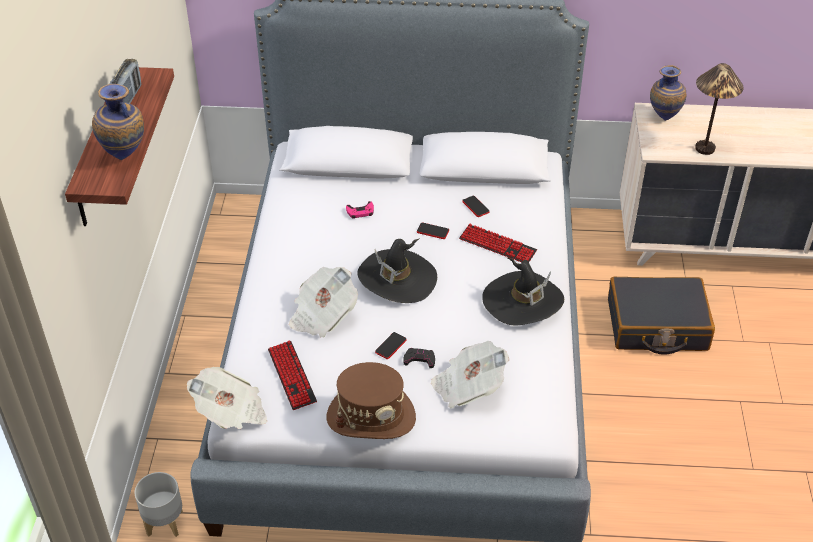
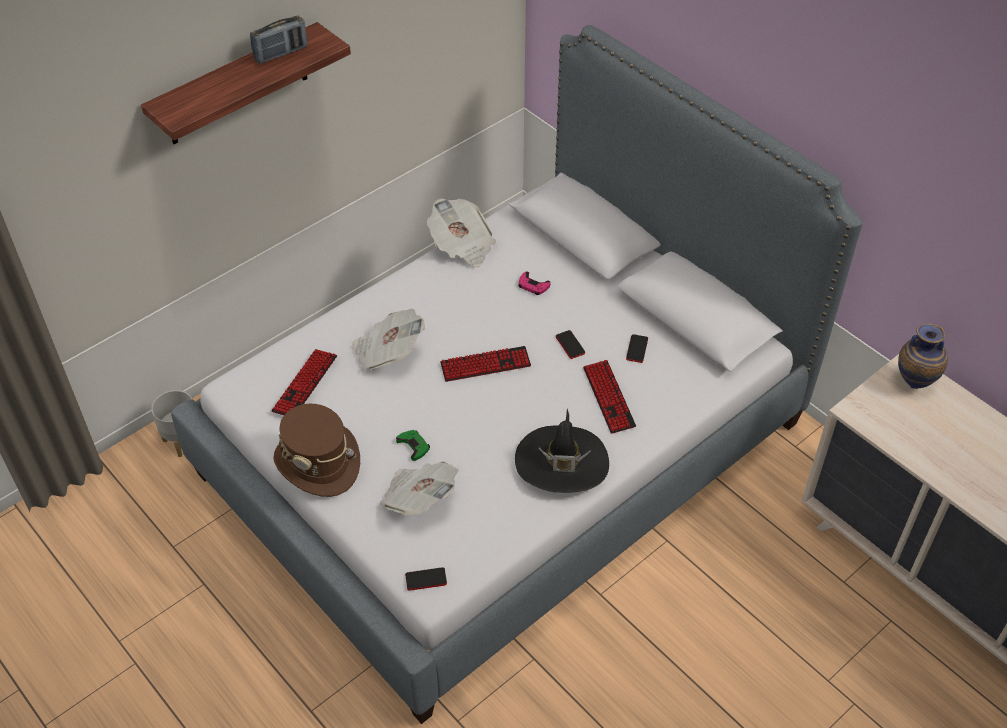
camera: 45 degrees right, 5 degrees up
vase [92,84,144,160] -> none
newspaper [187,367,267,429] -> newspaper moved to [427,198,496,268]
black hat [357,238,437,303] -> keyboard [440,346,531,382]
phone [375,332,407,359] -> phone moved to [405,567,447,591]
black game controller [403,348,435,368] -> green game controller [396,430,430,461]
black suitcase [608,277,715,355] -> none
table lamp [695,63,744,155] -> none

